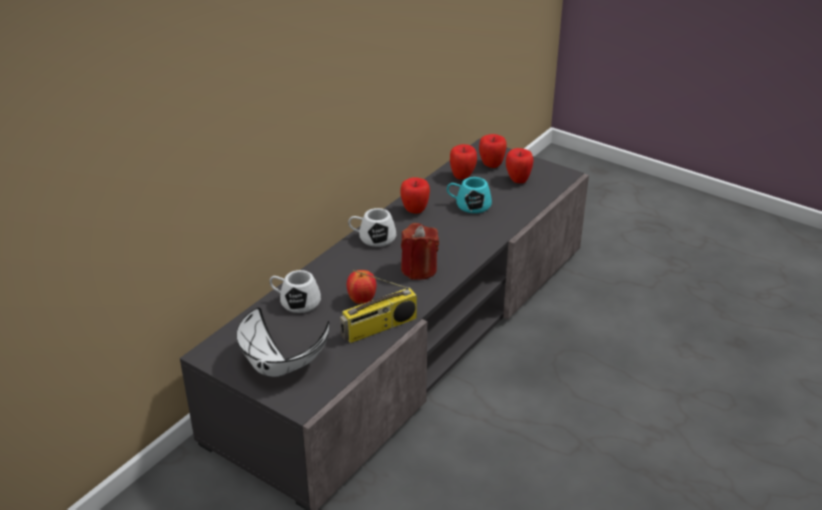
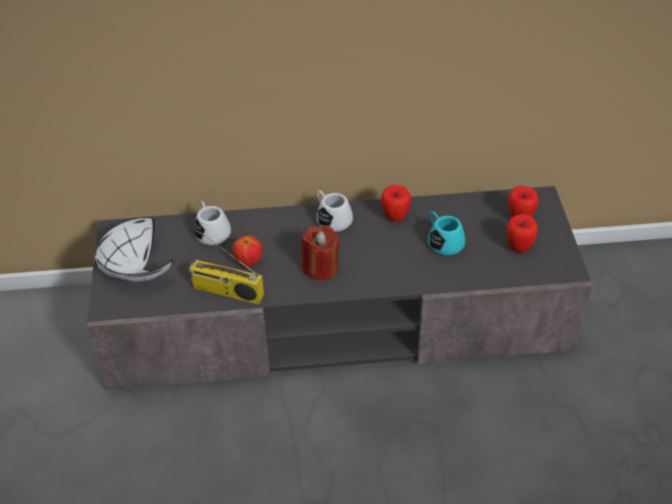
camera: 50 degrees right, 10 degrees up
apple [450,144,477,180] -> none

